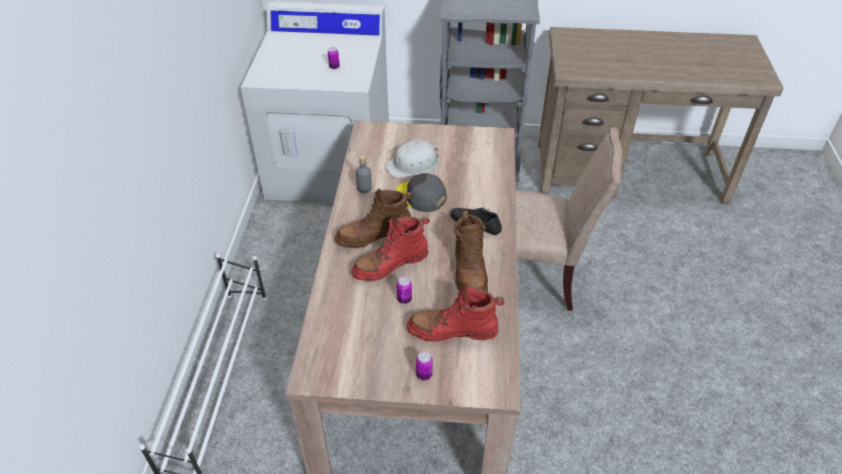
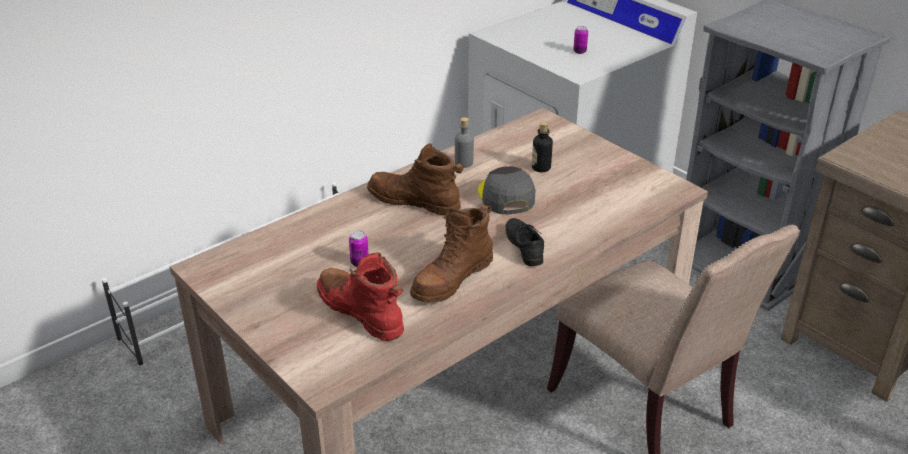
camera: 45 degrees right, 10 degrees down
red boot [352,216,430,281] -> none
white hard hat [385,140,439,178] -> bottle [532,122,553,172]
can [416,352,433,380] -> none

